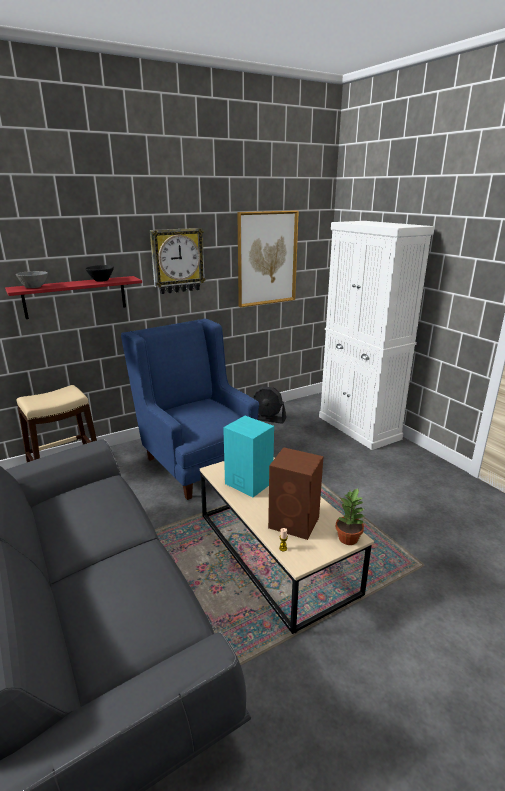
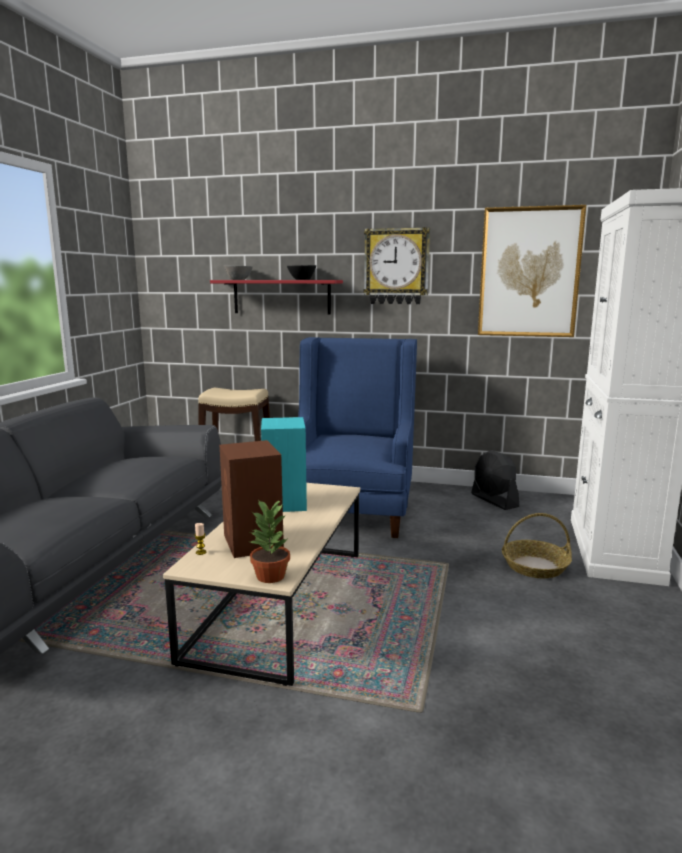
camera: 45 degrees right, 10 degrees down
none -> basket [502,513,572,578]

